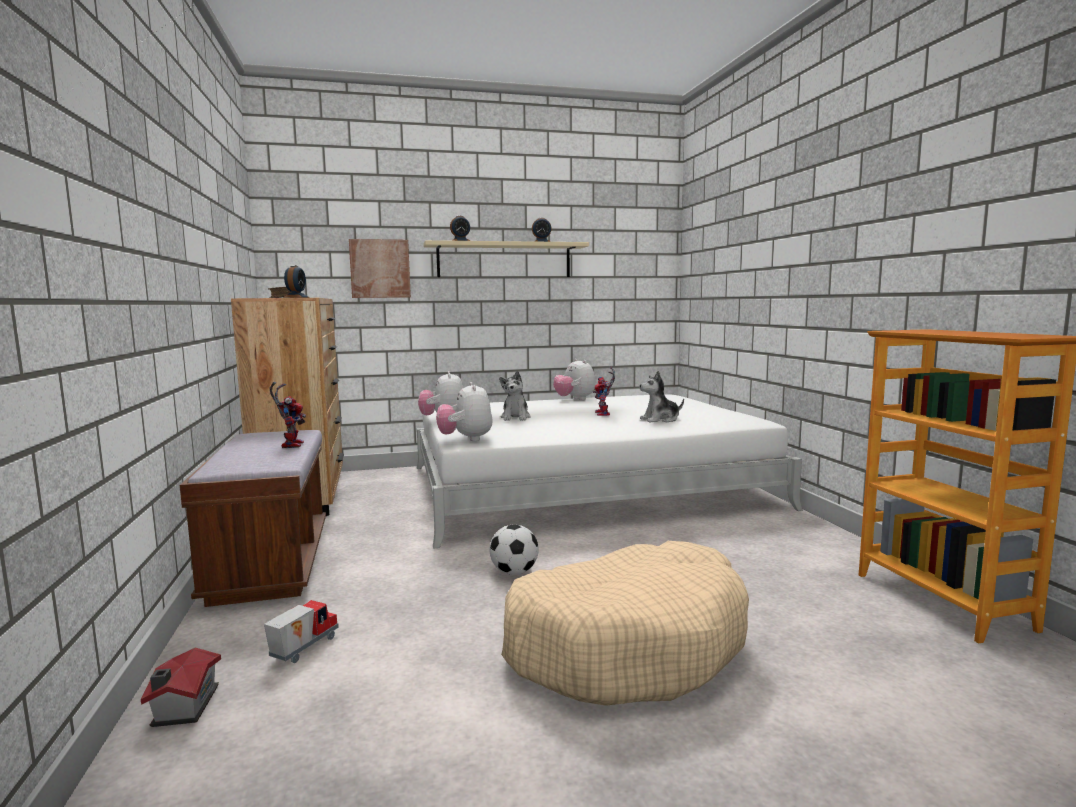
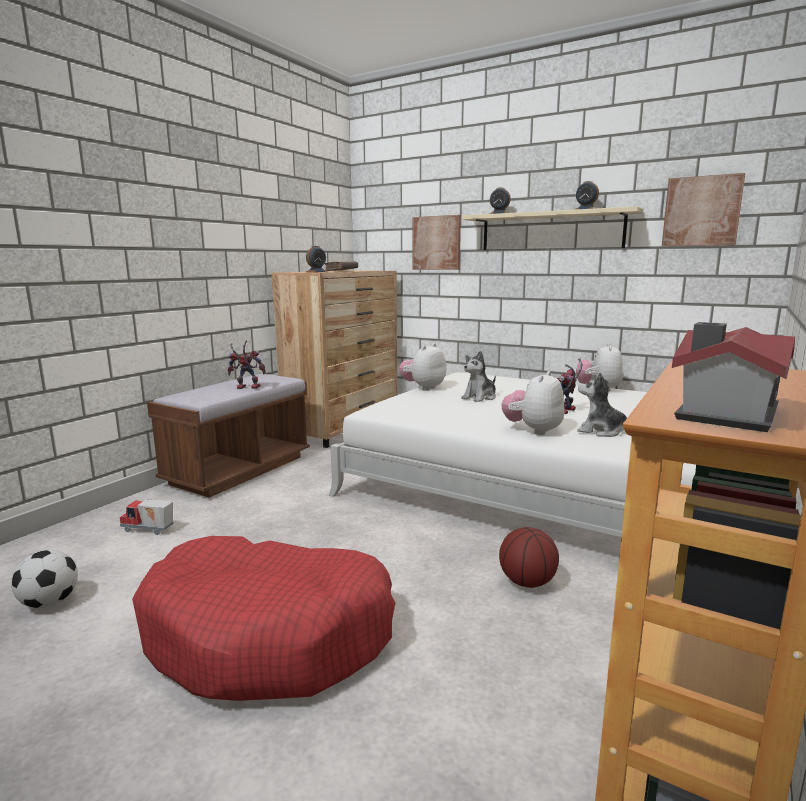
camera: 45 degrees right, 5 degrees up
toy house [141,648,221,727] -> toy house moved to [672,322,795,432]
toy truck [264,600,339,663] -> toy truck turned 150 degrees counterclockwise [120,499,173,535]
toy robot [269,382,306,448] -> toy robot turned 120 degrees counterclockwise [228,340,266,389]
plush toy [436,382,493,441] -> plush toy moved to [502,371,564,435]
football [489,524,539,575] -> football moved to [11,550,78,608]
beige dog bed [501,541,749,706] -> red dog bed [132,536,395,701]
none -> basketball [499,527,559,588]
none -> picture [662,173,745,247]

